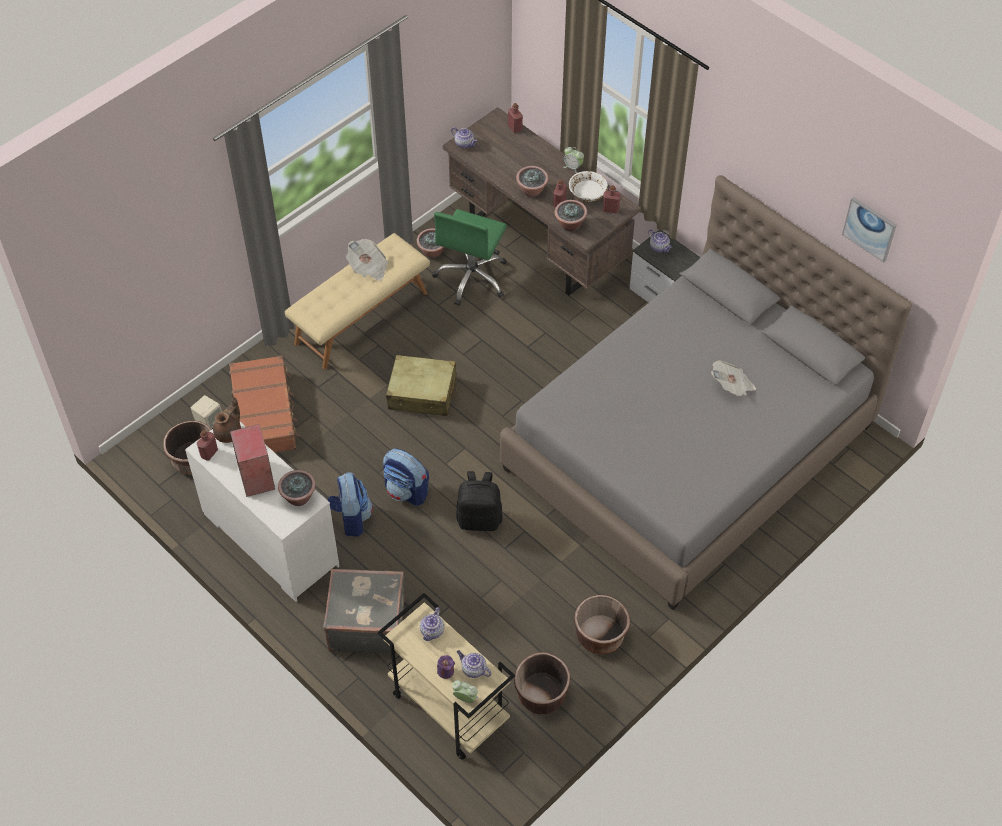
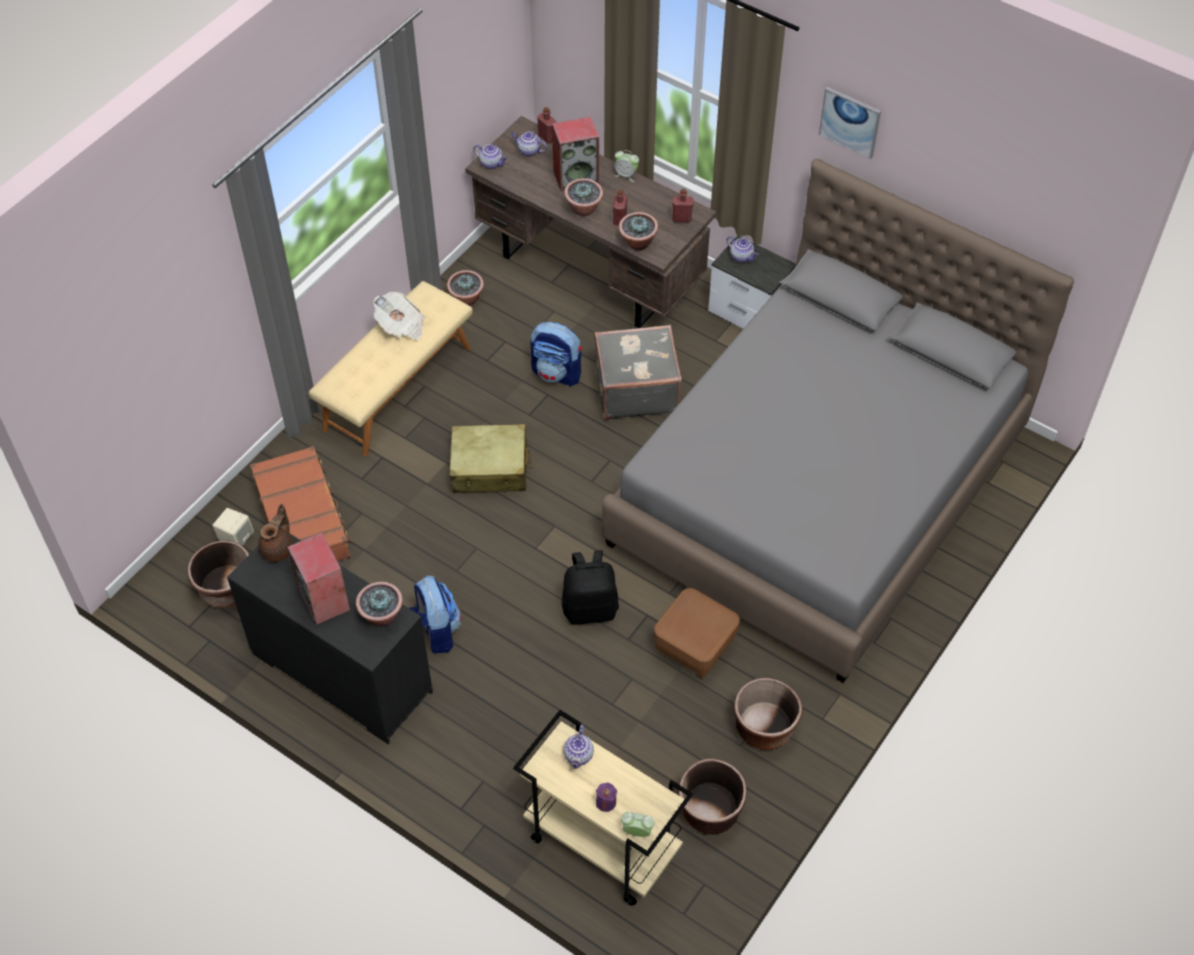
camera: 10 degrees left, 0 degrees up
white dresser [185,422,340,602] -> black dresser [227,534,433,744]
red bottle [197,430,218,460] -> none
grey suitcase [323,569,404,654] -> grey suitcase moved to [594,325,682,420]
backpack [383,448,429,506] -> backpack moved to [530,322,582,386]
green office chair [432,209,507,306] -> none
teapot [457,650,491,678] -> teapot moved to [511,132,547,157]
white bowl [569,171,608,202] -> none
newspaper [711,360,756,397] -> none
picture [842,197,897,262] -> picture moved to [819,87,881,159]
none -> speaker [552,117,599,191]
none -> brown ottoman [654,588,740,678]

